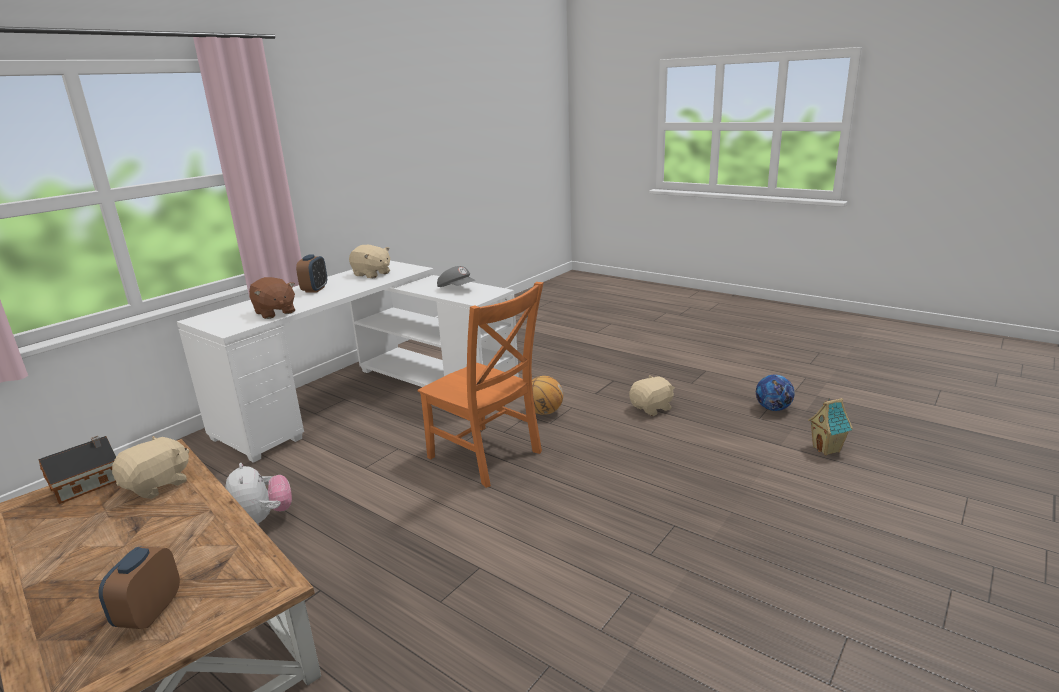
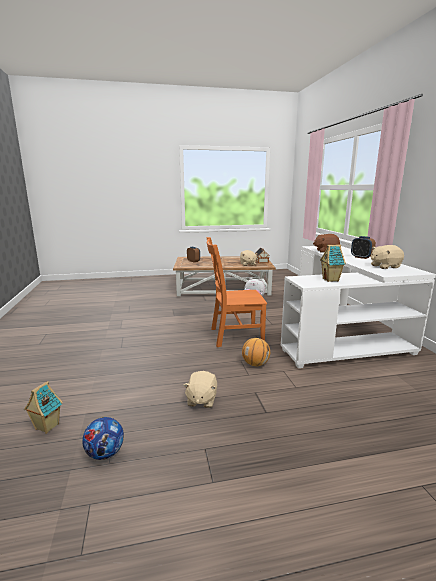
camera: 130 degrees right, 5 degrees down
grey cap [437,266,475,287] -> toy house [320,244,346,282]

